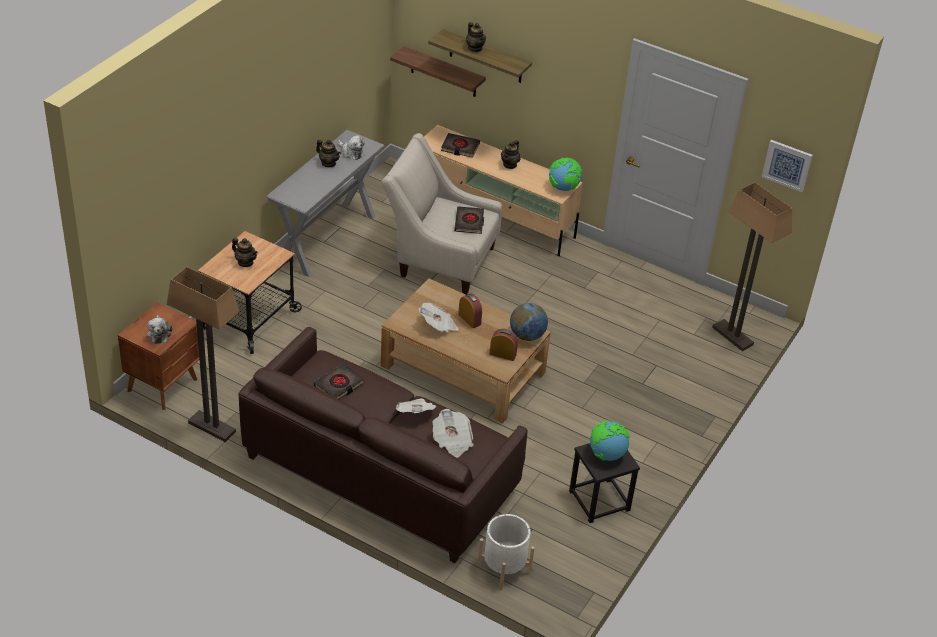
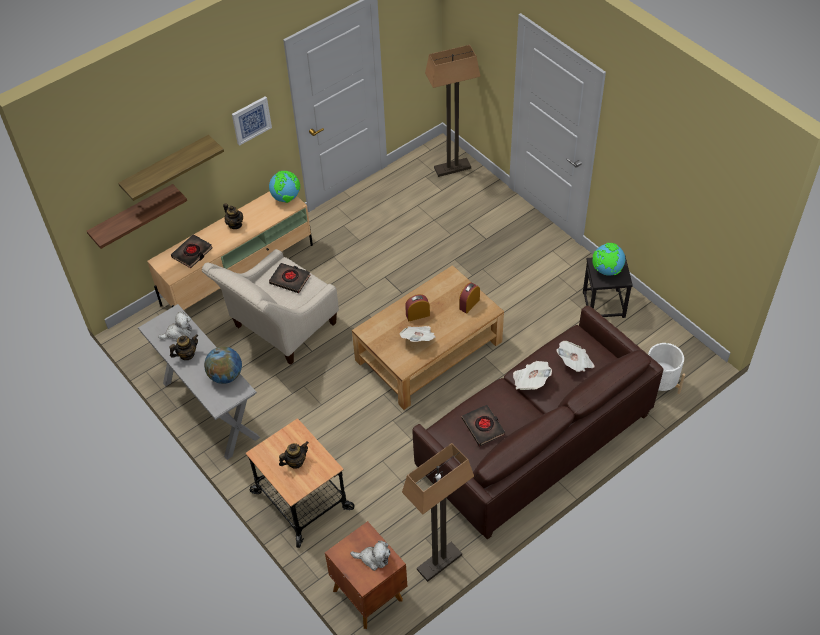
camera: 65 degrees left, 10 degrees up
teapot [466,22,486,52] -> none
globe [510,303,548,341] -> globe moved to [204,346,242,384]
picture [762,140,813,192] -> picture moved to [232,96,272,146]

